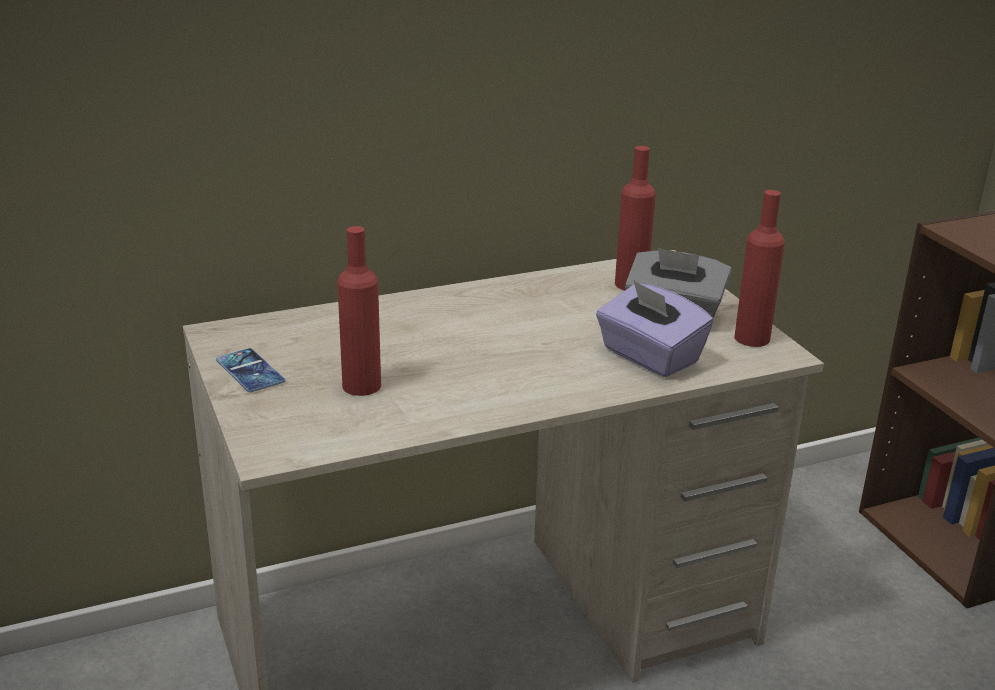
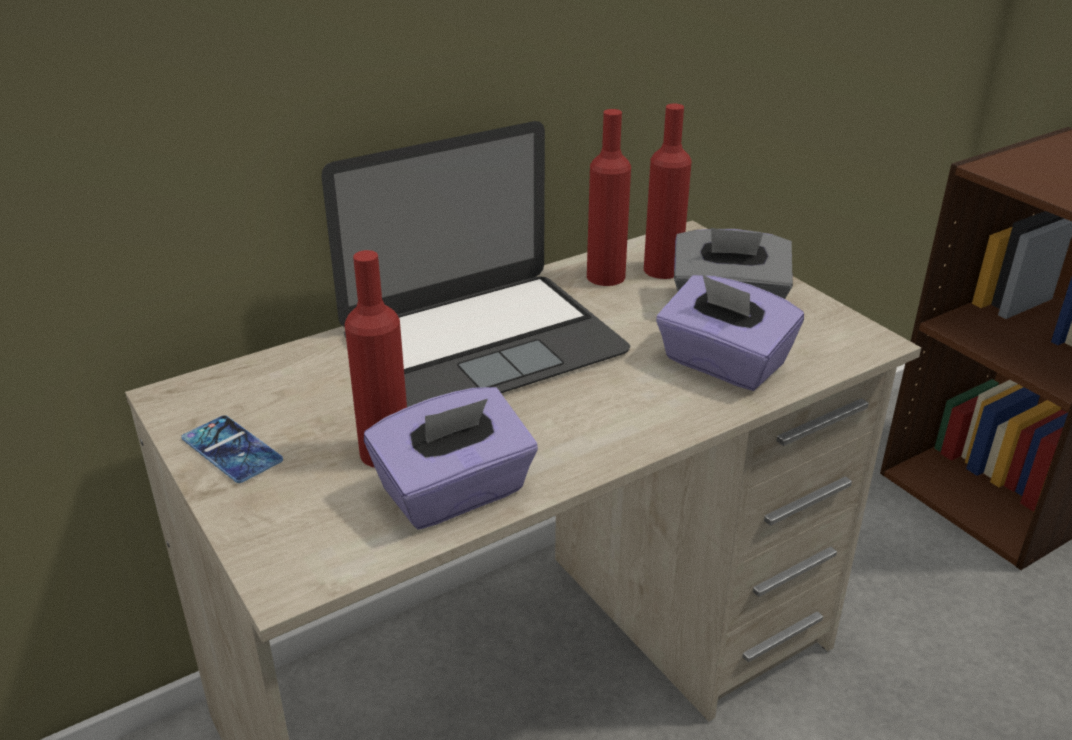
camera: 10 degrees left, 5 degrees up
red bottle [734,190,785,347] -> red bottle moved to [587,109,631,286]
none -> laptop [321,121,630,407]
none -> purple tissue box [364,387,538,529]

